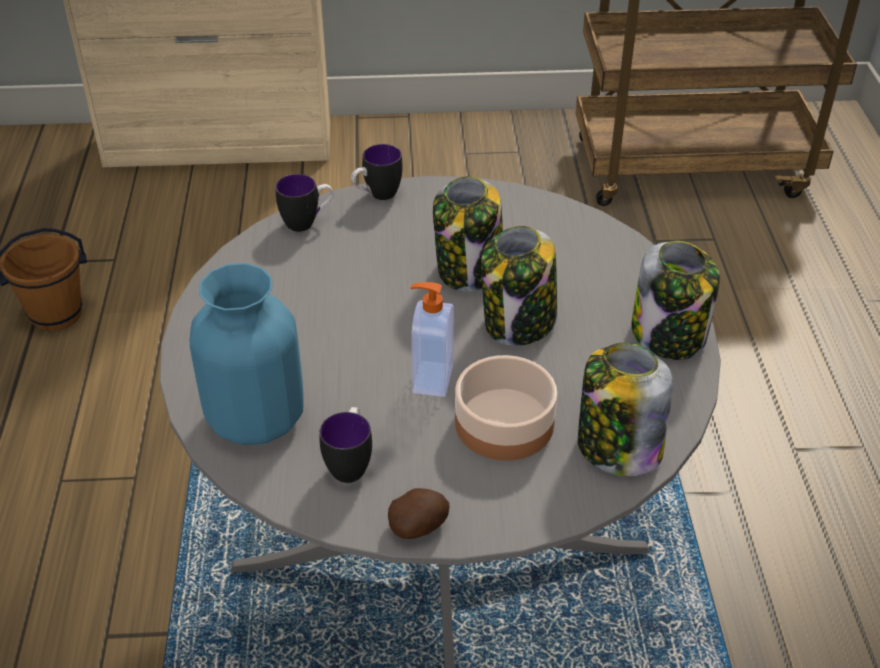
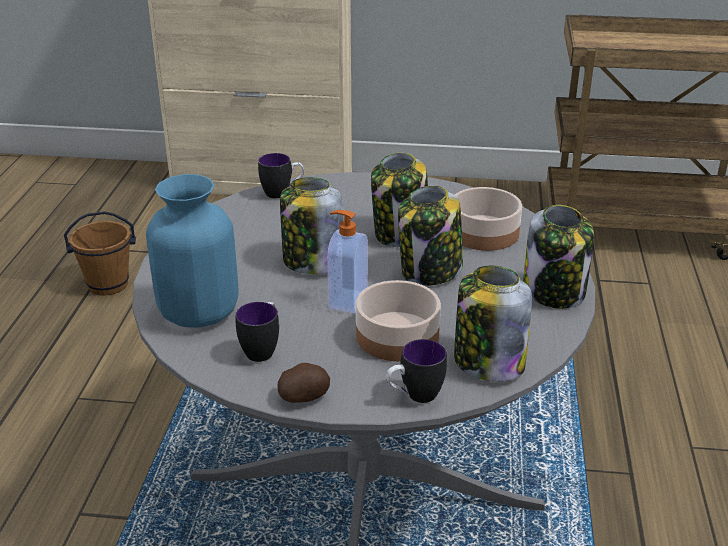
camera: 10 degrees right, 10 degrees down
mug [351,144,402,200] -> mug moved to [386,339,447,403]
none -> jar [280,177,344,274]
none -> bowl [455,187,522,251]

